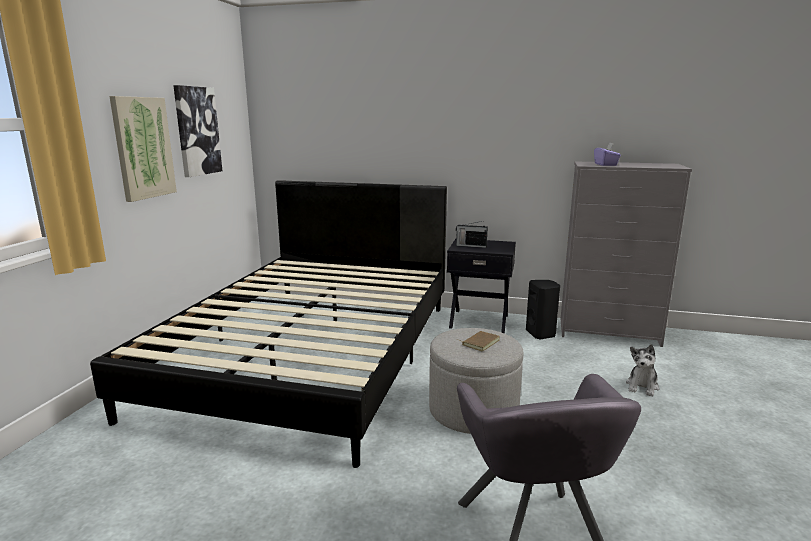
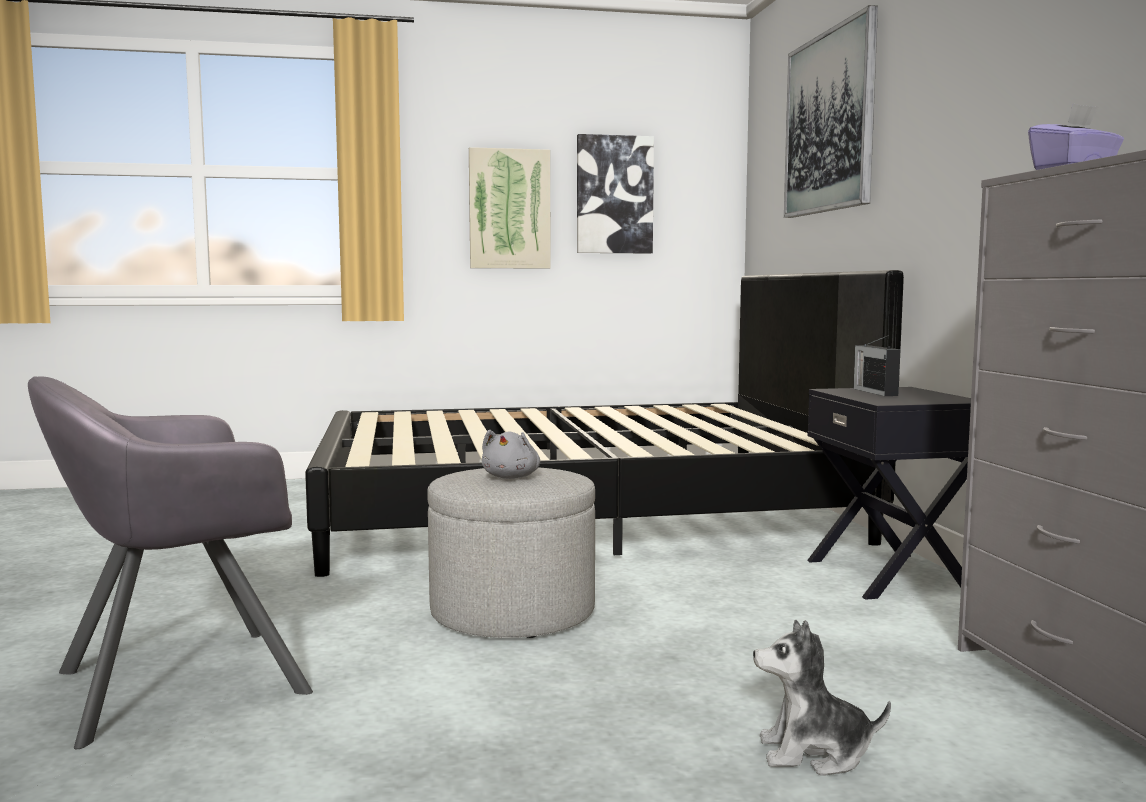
camera: 65 degrees right, 10 degrees down
brown book [461,331,500,351] -> grey plush toy [482,430,540,479]
black speaker [526,280,560,339] -> none
none -> picture [784,5,878,218]

